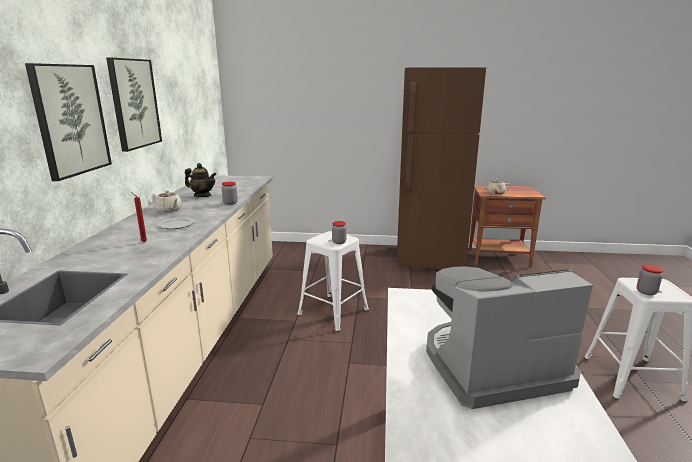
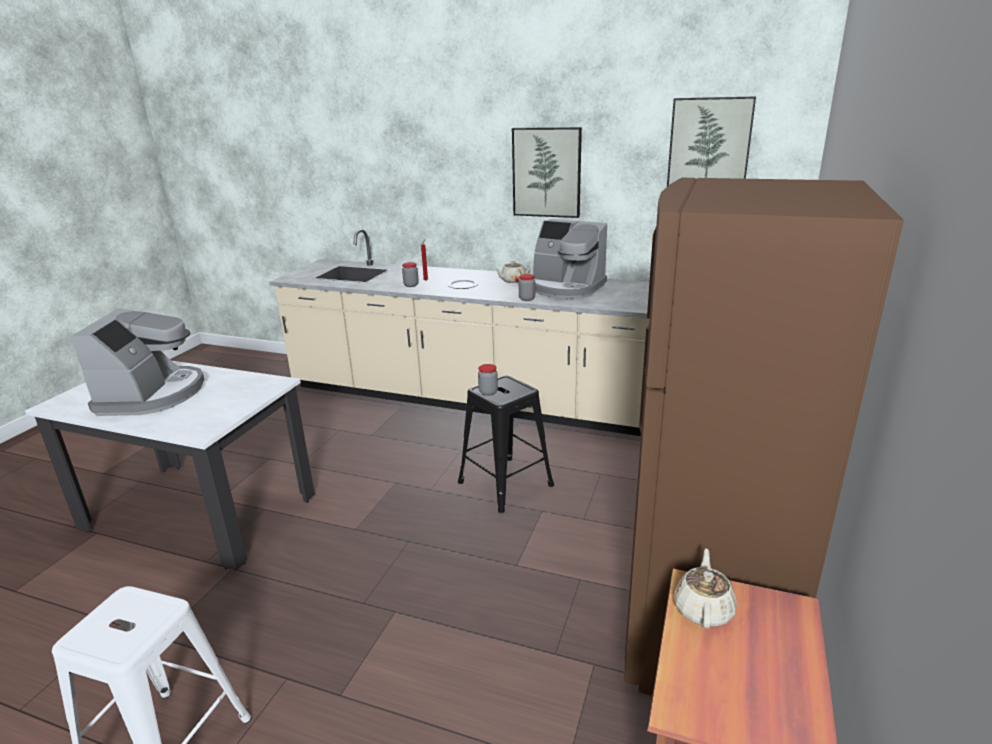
camera: 105 degrees right, 5 degrees up
picture [25,63,112,181] -> picture moved to [667,96,756,186]
teapot [185,163,217,197] -> coffee machine [533,219,607,299]
white stool [297,231,369,332] -> black stool [458,376,554,513]
jar [637,265,663,295] -> jar moved to [402,262,419,287]

